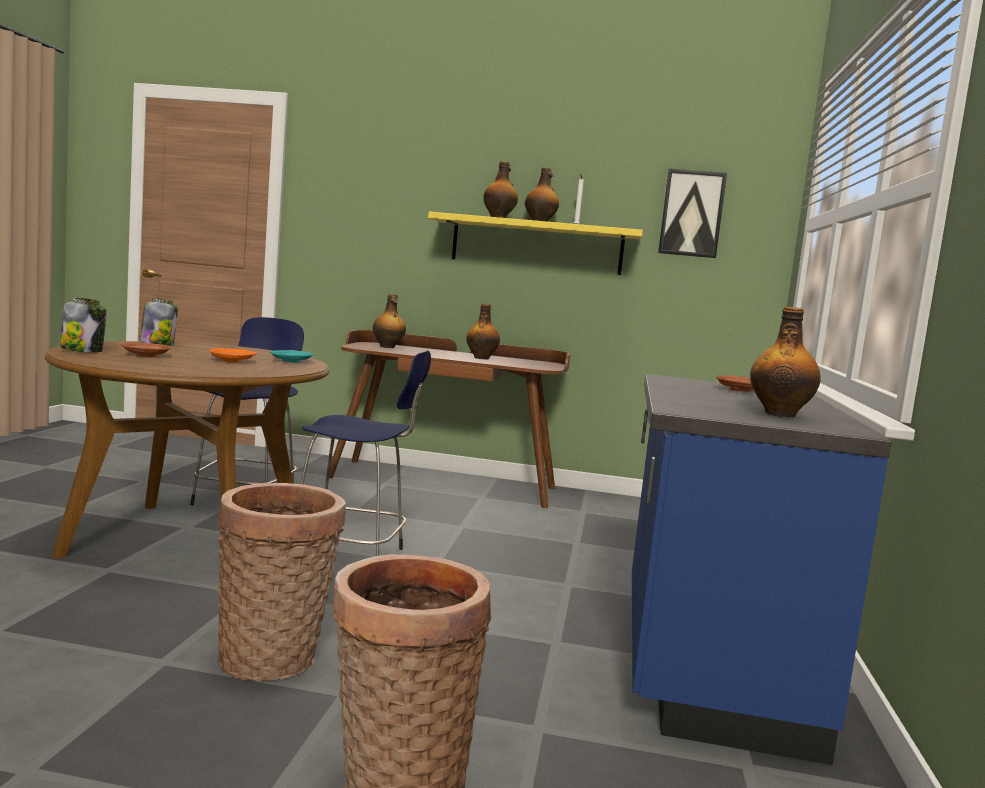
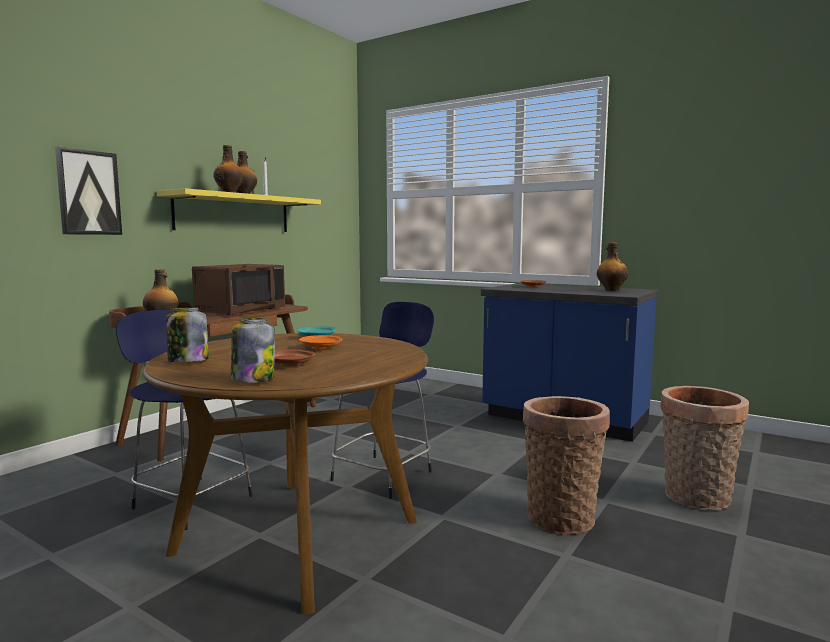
camera: 65 degrees left, 0 degrees up
bottle [466,304,500,359] -> brown microwave [192,264,285,315]
picture [658,169,727,258] -> picture moved to [55,146,122,235]

